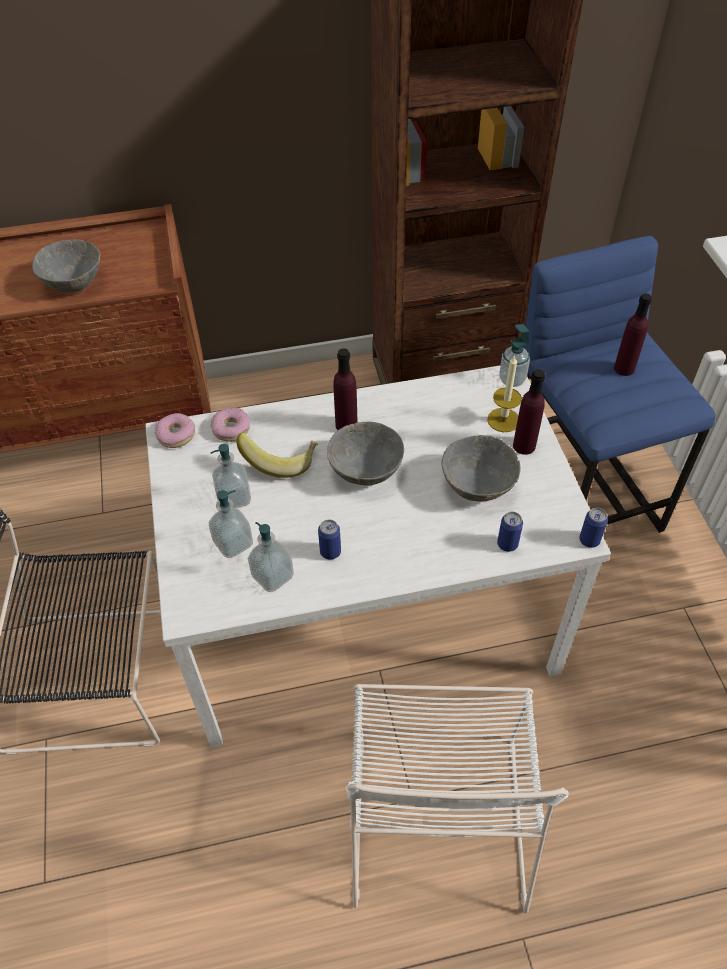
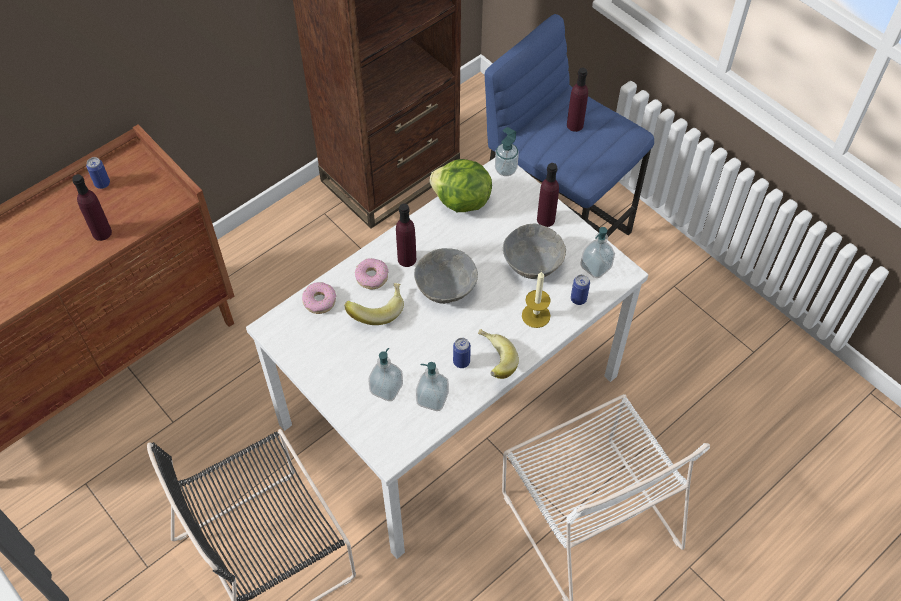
camera: 30 degrees left, 5 degrees up
grey bowl [32,239,100,293] -> purple bottle [72,174,112,241]
donut [155,413,195,448] -> donut moved to [355,258,388,289]
soap dispenser [210,444,251,508] -> soap dispenser moved to [580,227,615,278]
candle [487,355,522,432] -> candle moved to [522,271,551,328]
can [579,507,608,548] -> can moved to [86,157,110,189]
none -> lettuce [429,159,492,212]
none -> banana [478,329,519,379]

